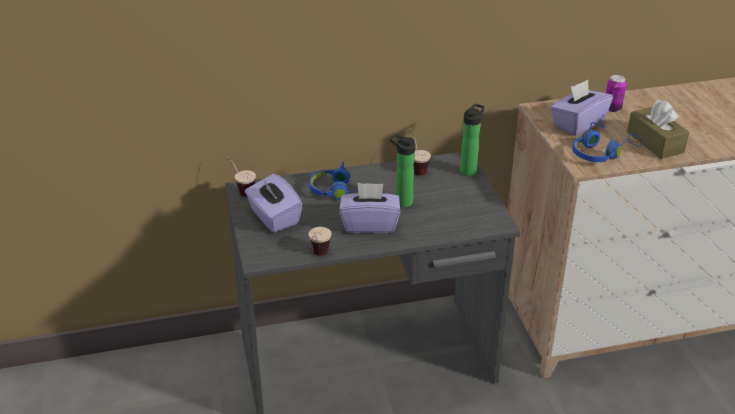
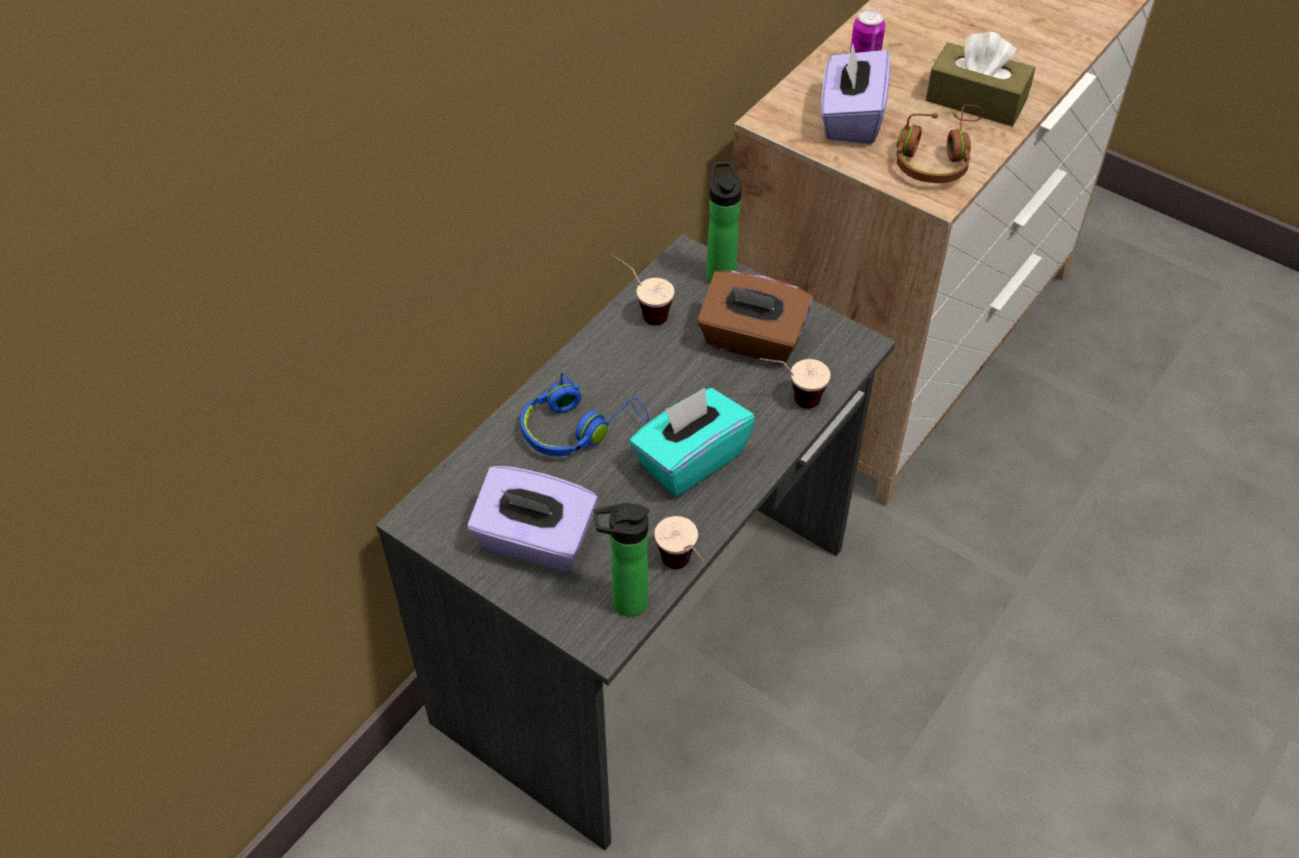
camera: 40 degrees left, 15 degrees up
cup [223,155,256,197] -> cup moved to [759,358,830,409]
purple tissue box [339,183,401,233] -> turquoise tissue box [630,387,755,496]
bottle [390,134,415,207] -> bottle moved to [593,503,649,617]
blue headphones [572,122,642,162] -> brown headphones [896,105,983,183]
none -> brown tissue box [697,270,813,364]

